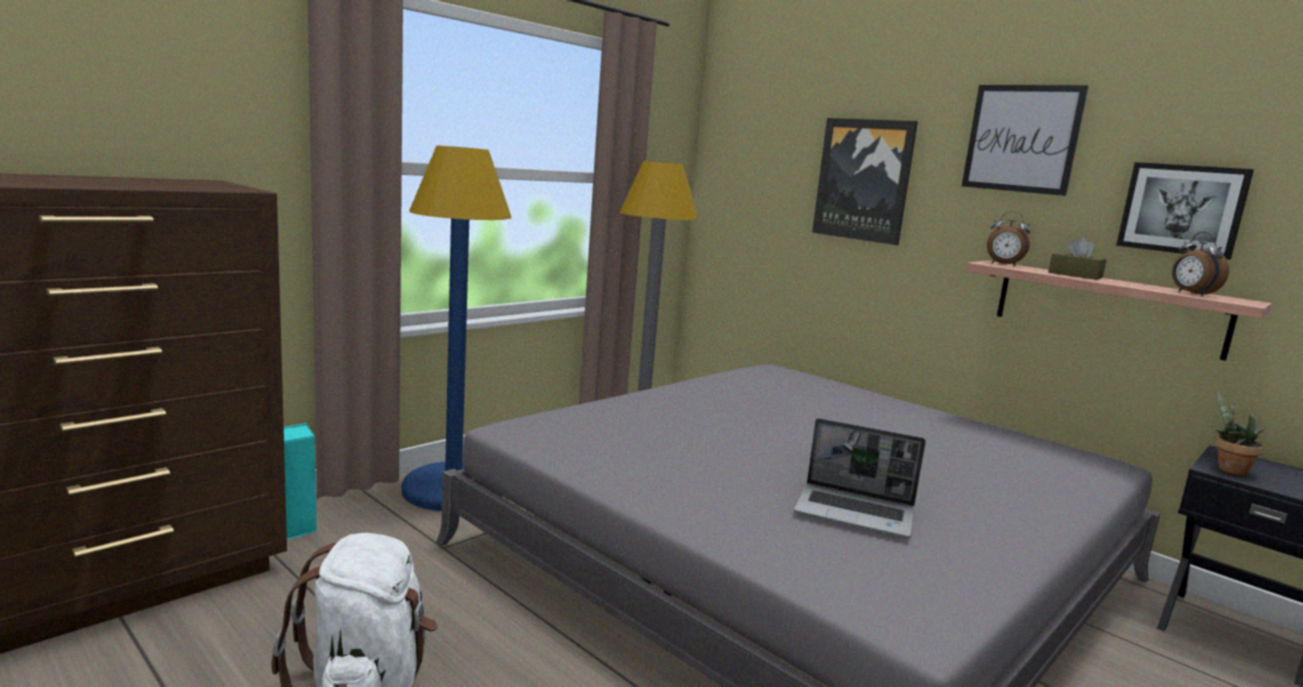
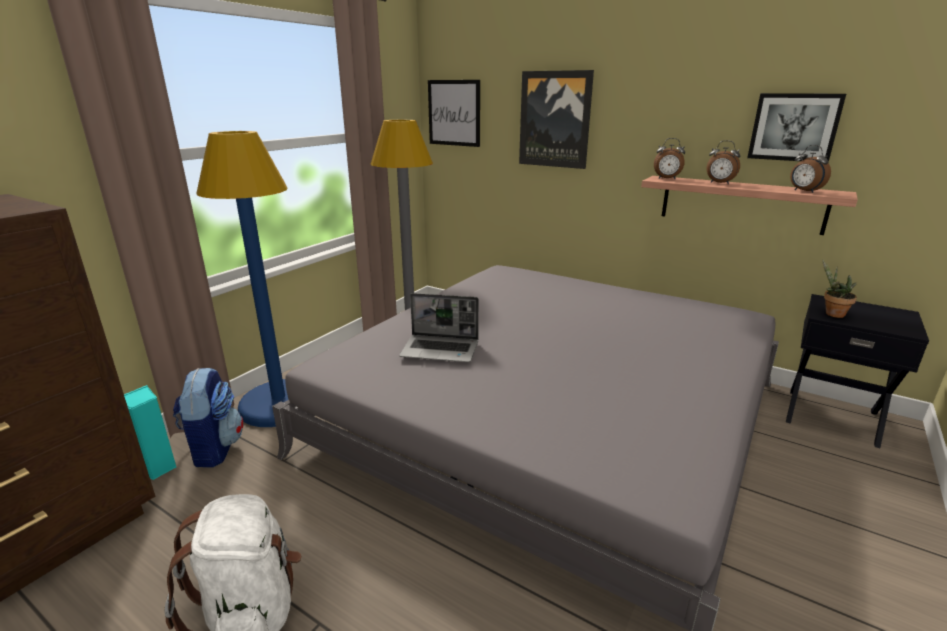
camera: 10 degrees left, 10 degrees up
laptop [794,418,926,538] -> laptop moved to [399,293,479,362]
picture [962,85,1089,196] -> picture moved to [428,80,480,147]
brown tissue box [1048,237,1107,280] -> alarm clock [707,140,740,184]
none -> backpack [173,368,243,467]

